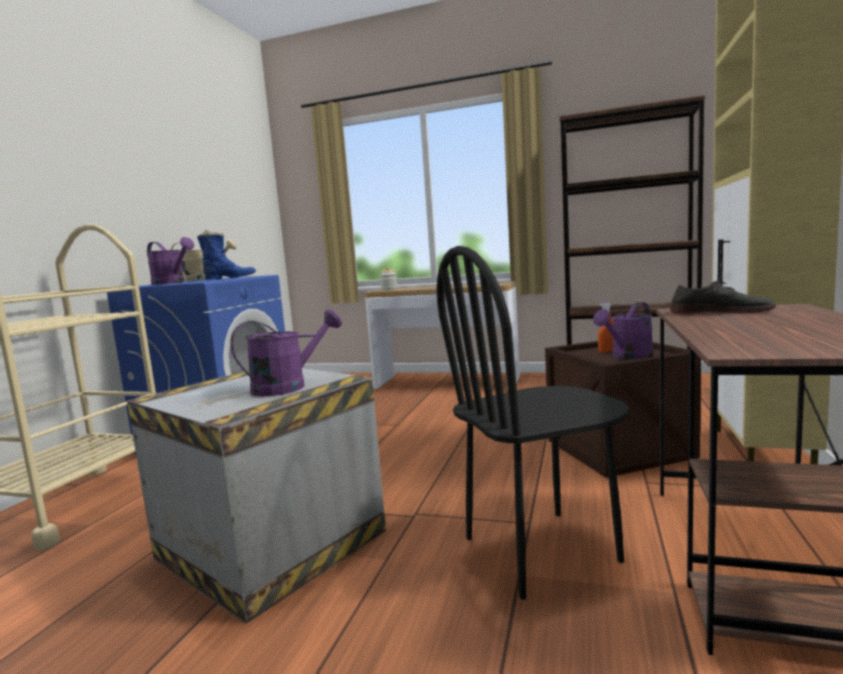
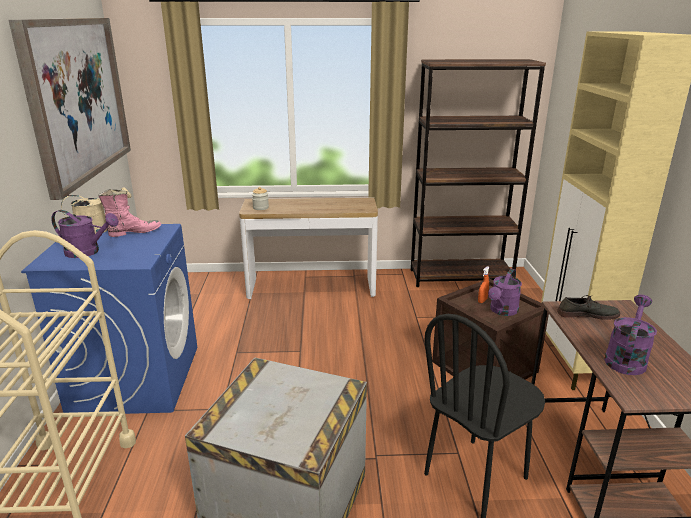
camera: 20 degrees left, 15 degrees up
blue boot [197,230,256,280] -> pink boot [98,189,161,237]
purple watering can [230,309,342,396] -> purple watering can moved to [604,295,657,375]
none -> picture [8,18,131,200]

